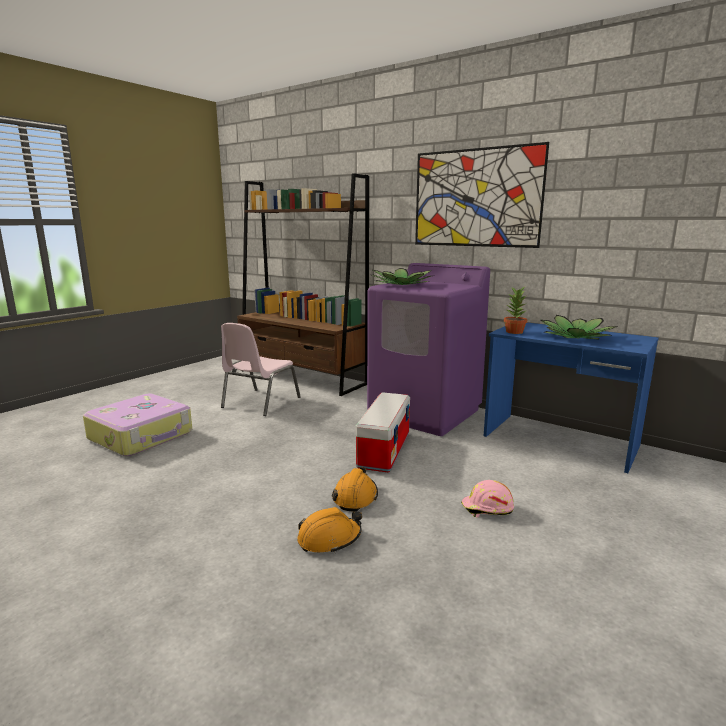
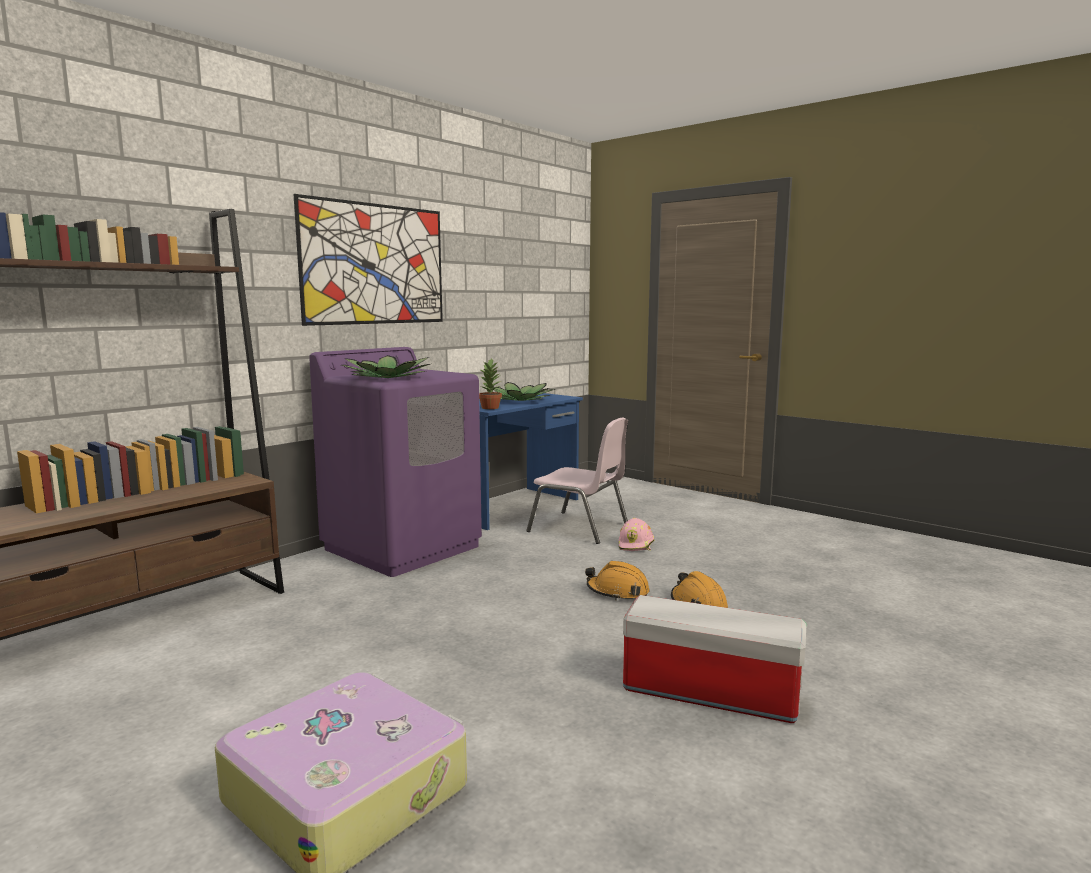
camera: 85 degrees left, 5 degrees down
pink chair [221,323,301,416] -> pink chair moved to [526,418,628,544]
storage box [355,392,410,472] -> storage box moved to [623,595,806,723]

